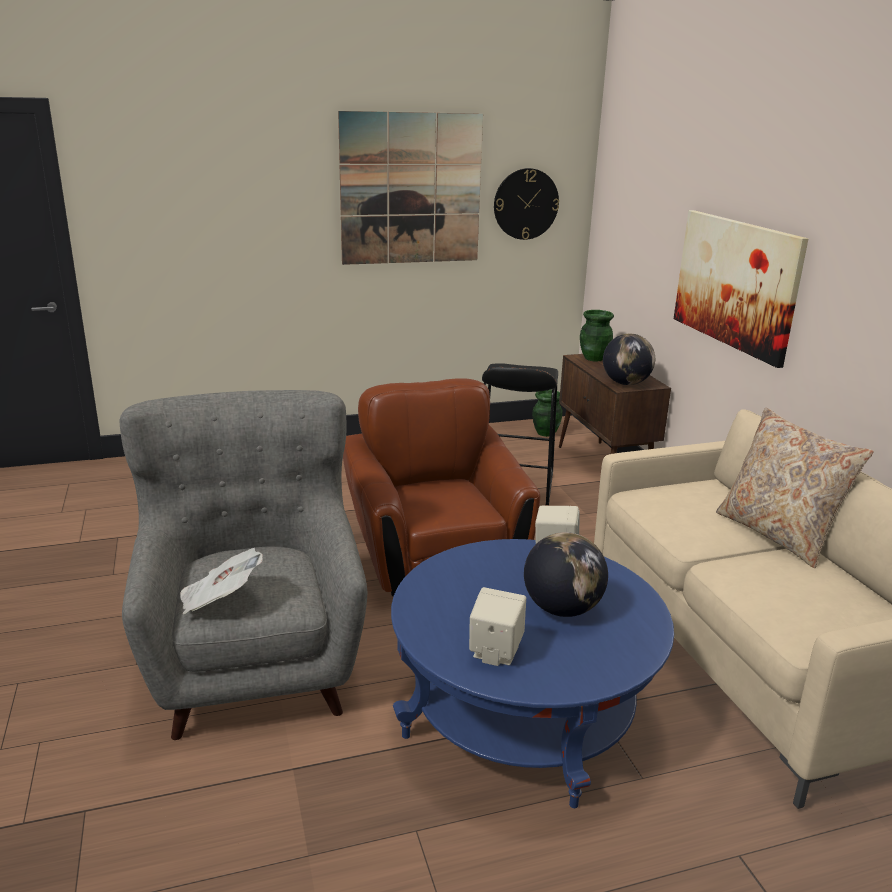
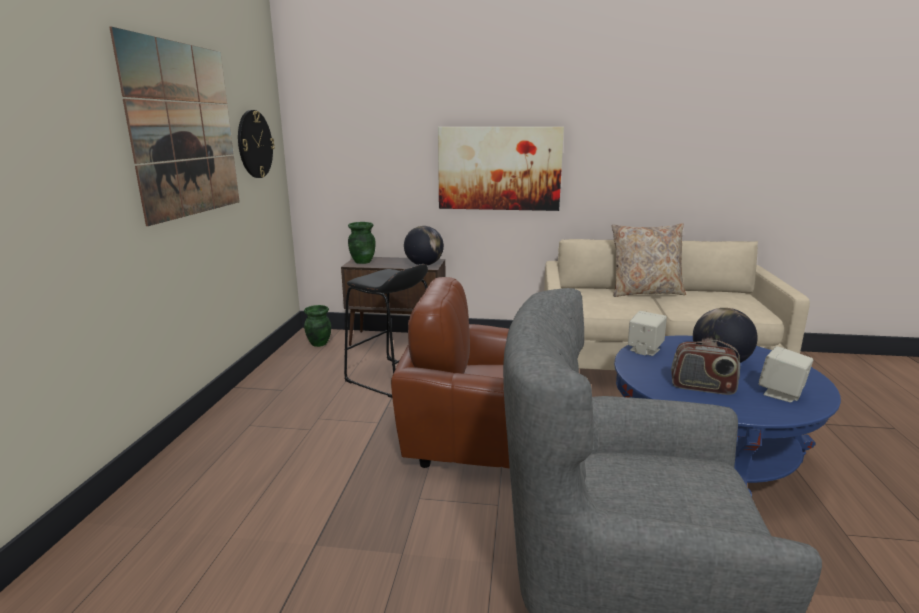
camera: 65 degrees left, 5 degrees down
newspaper [180,548,263,614] -> none
none -> radio [671,340,740,395]

